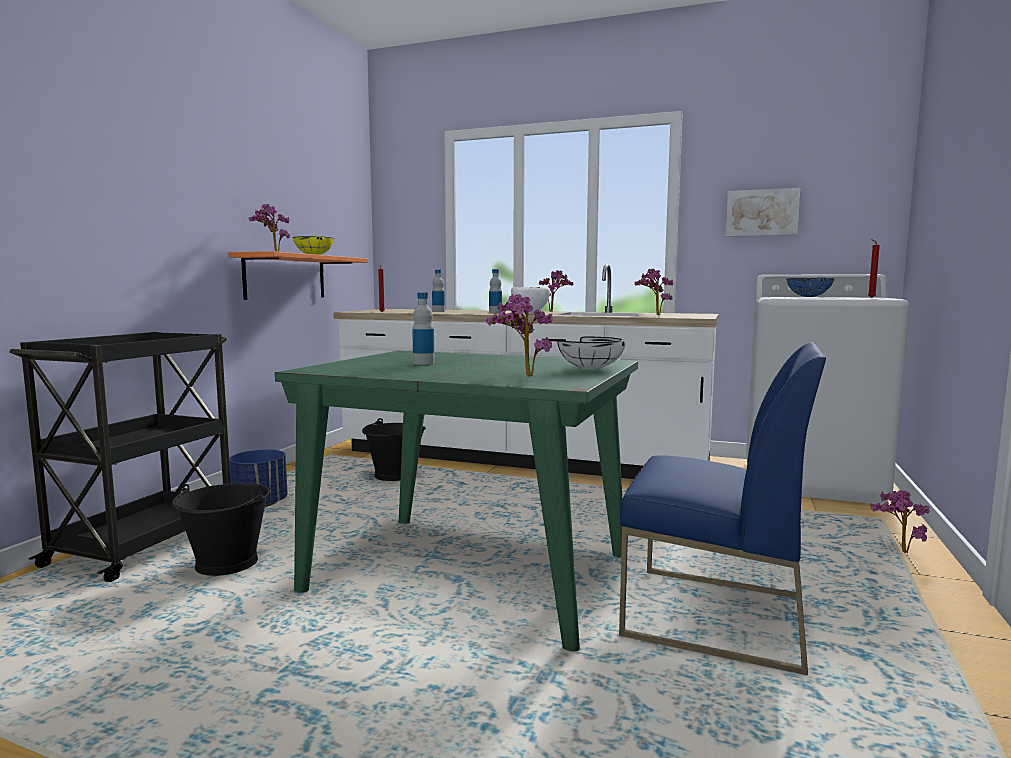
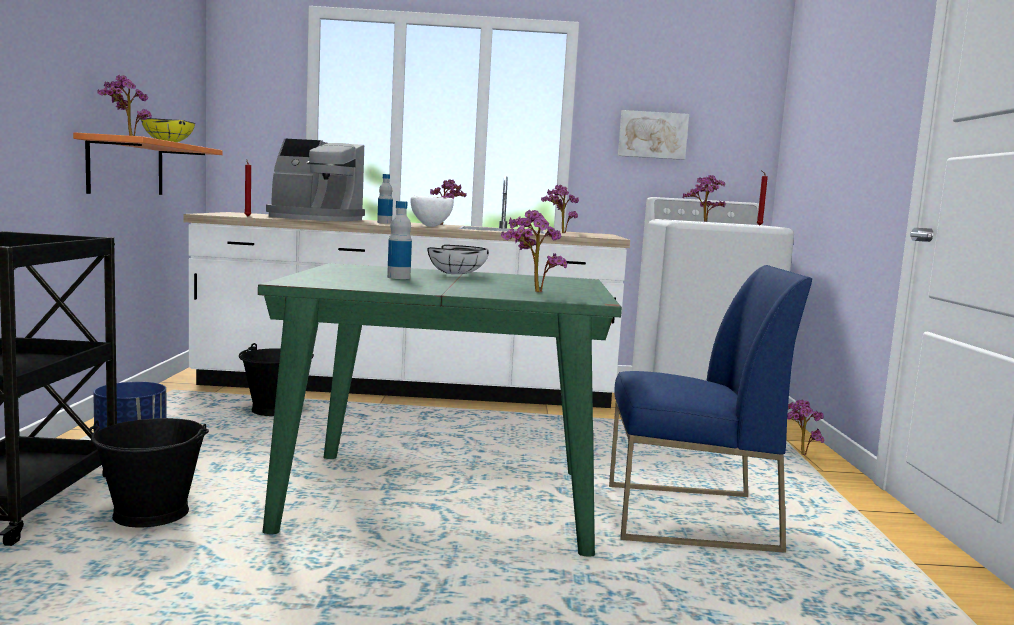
camera: 20 degrees left, 0 degrees up
bottle [432,270,445,312] -> coffee machine [266,138,365,221]
white bowl [557,336,625,368] -> white bowl moved to [427,245,489,274]
blue bowl [786,278,834,297] -> potted plant [683,175,726,222]

